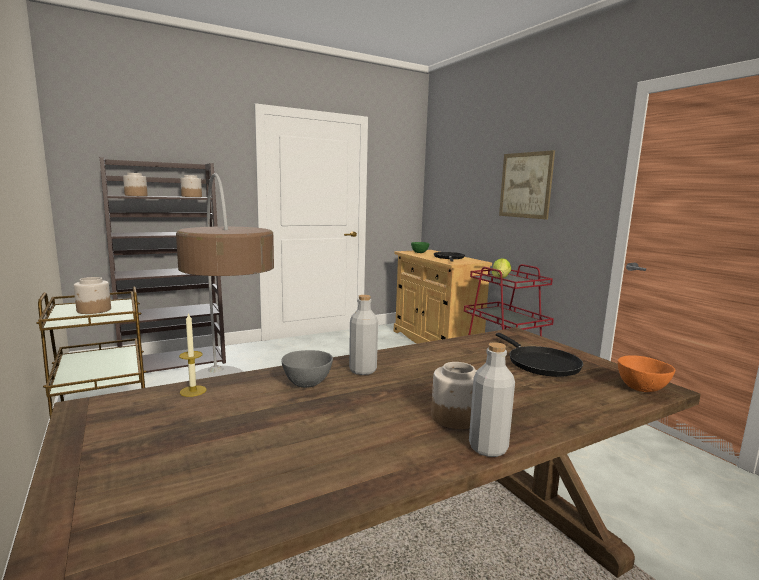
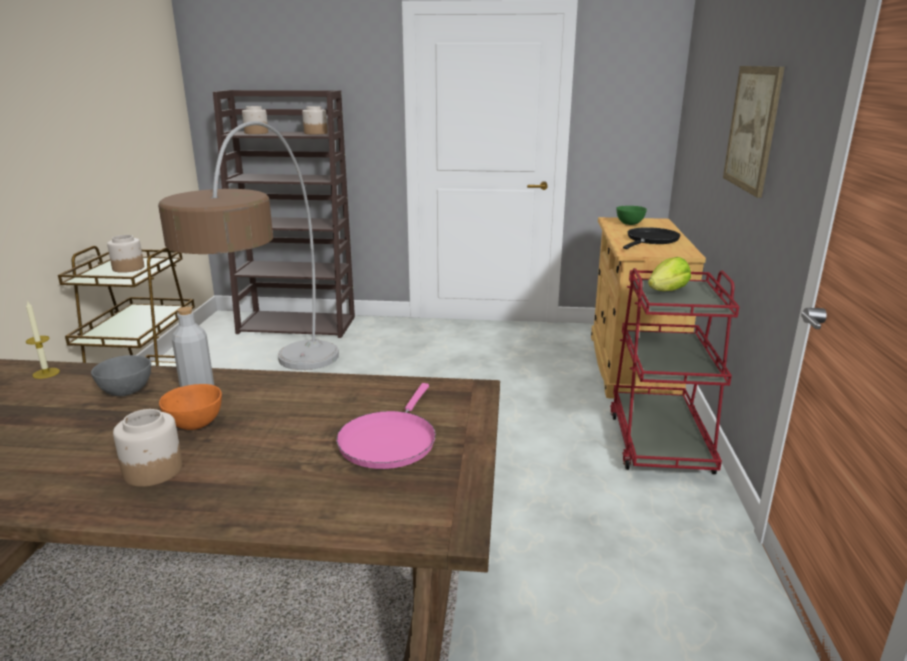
camera: 35 degrees right, 10 degrees up
grey bottle [469,342,515,457] -> none
black frying pan [496,333,583,377] -> pink frying pan [336,383,436,469]
orange bowl [618,355,675,392] -> orange bowl moved to [159,384,222,430]

